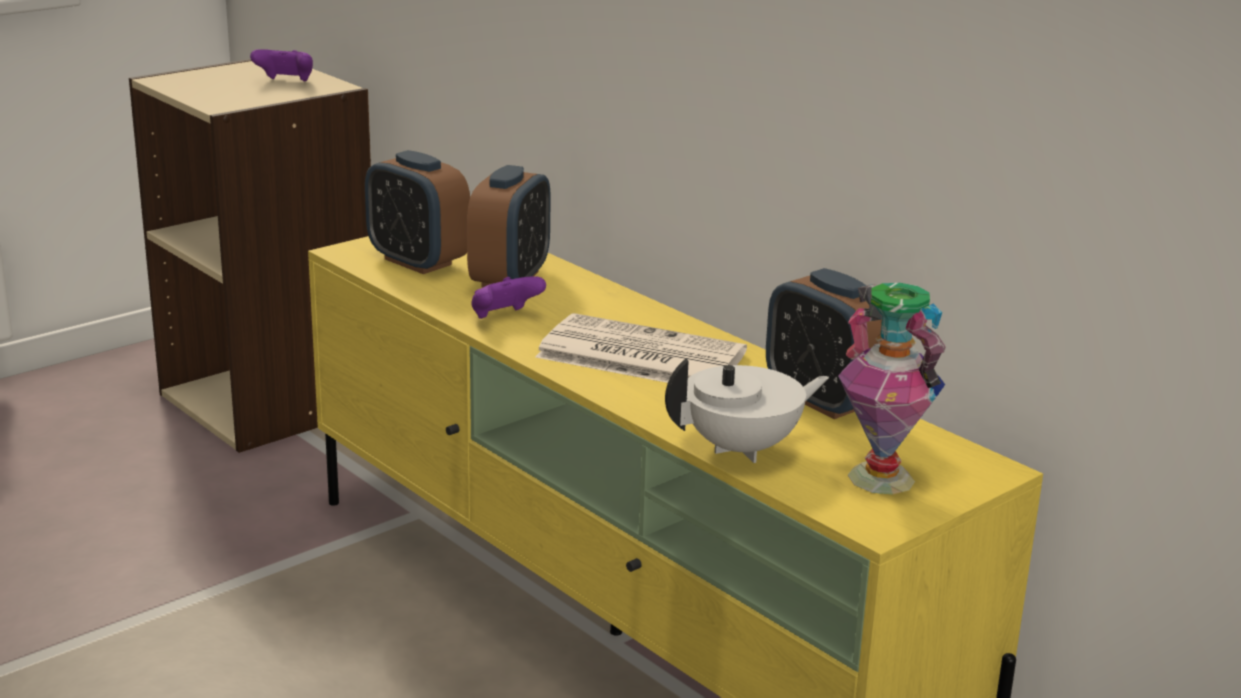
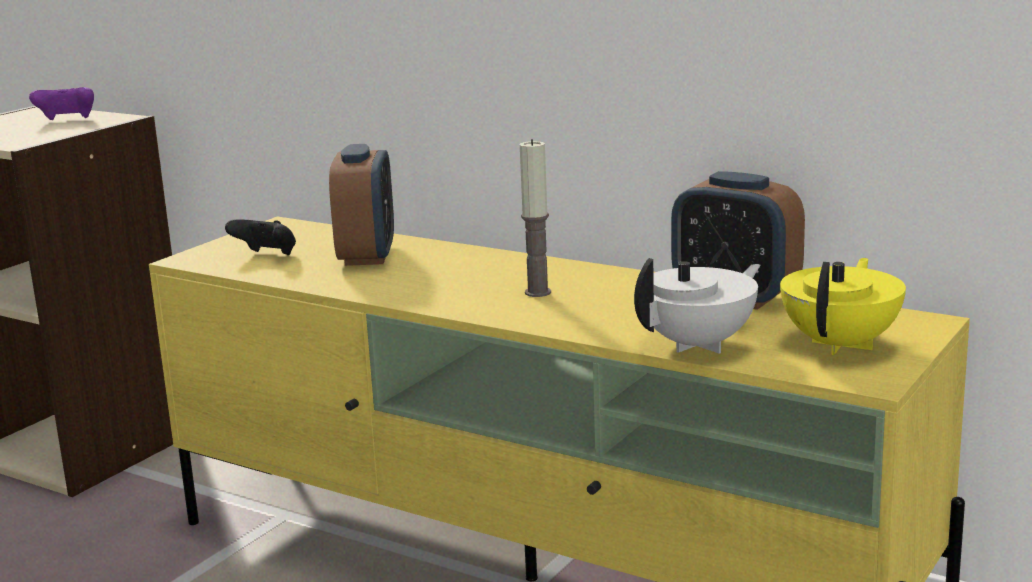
camera: 15 degrees left, 5 degrees down
alarm clock [365,150,470,274] -> black game controller [225,219,296,255]
purple game controller [471,276,546,319] -> none
newspaper [535,313,747,383] -> candle [520,139,551,297]
vase [838,283,945,495] -> yellow teapot [780,258,906,355]

